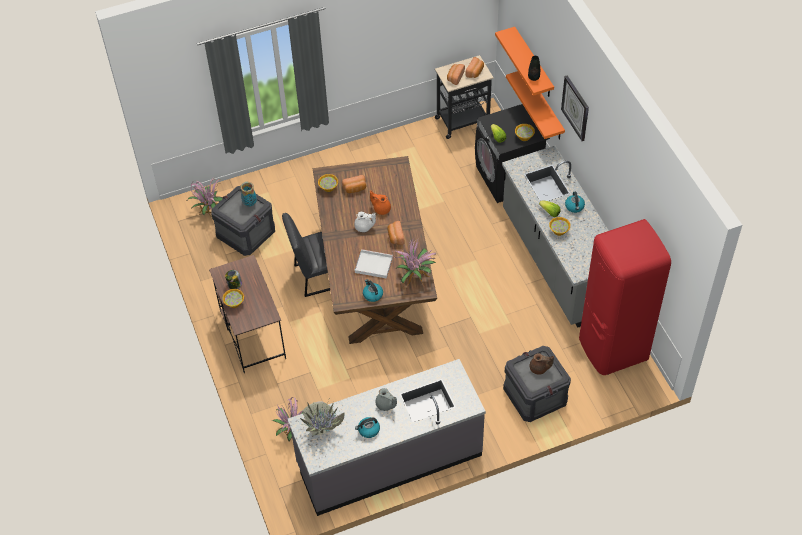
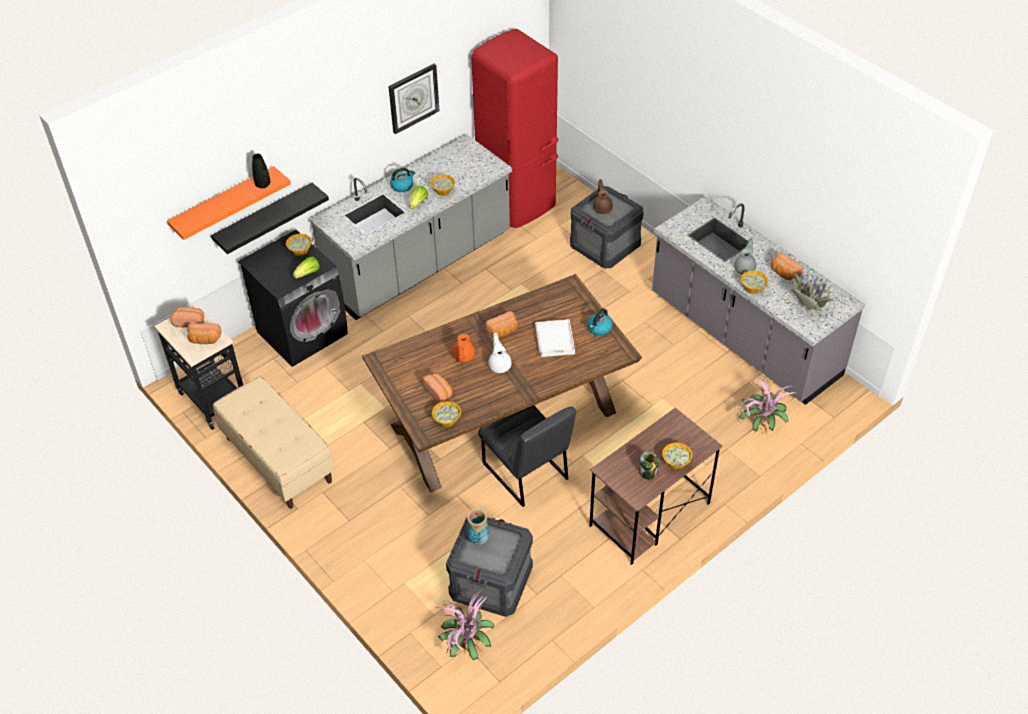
camera: 110 degrees left, 5 degrees down
kettle [355,417,380,438] -> bread [771,252,803,280]
potted plant [391,238,436,287] -> none
orange shelf [506,71,565,140] -> black shelf [211,183,329,254]
wall clock [561,76,589,141] -> wall clock moved to [388,64,440,134]
none -> beige bench [213,376,335,509]
none -> bowl [741,270,768,294]

